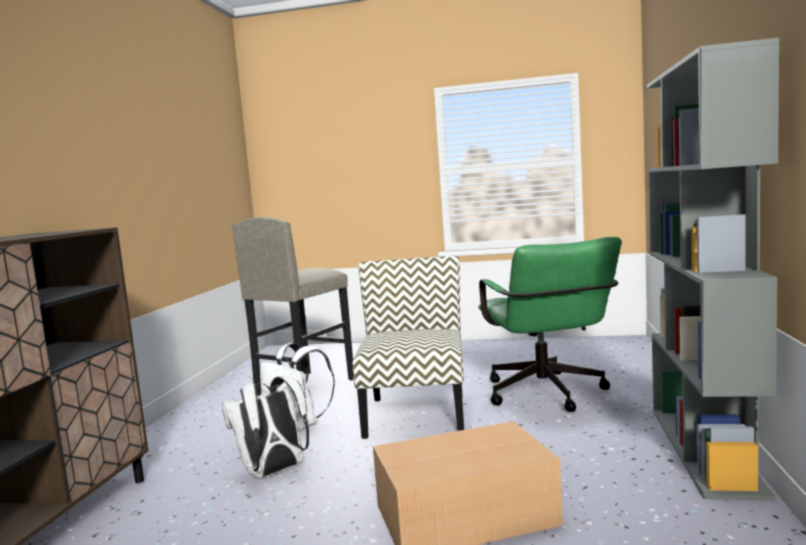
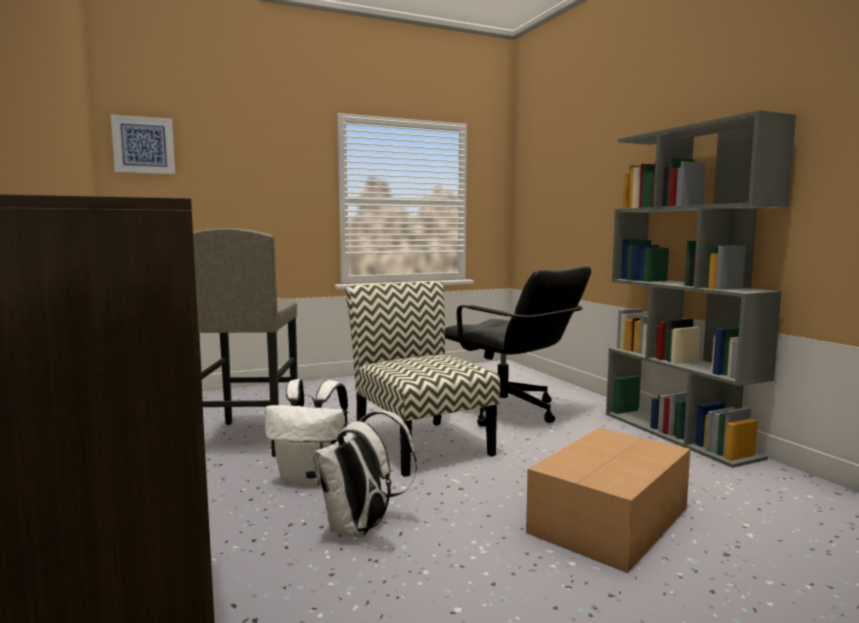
camera: 35 degrees left, 0 degrees up
green office chair [478,237,621,412] -> black office chair [445,266,592,427]
none -> picture [111,114,175,174]

